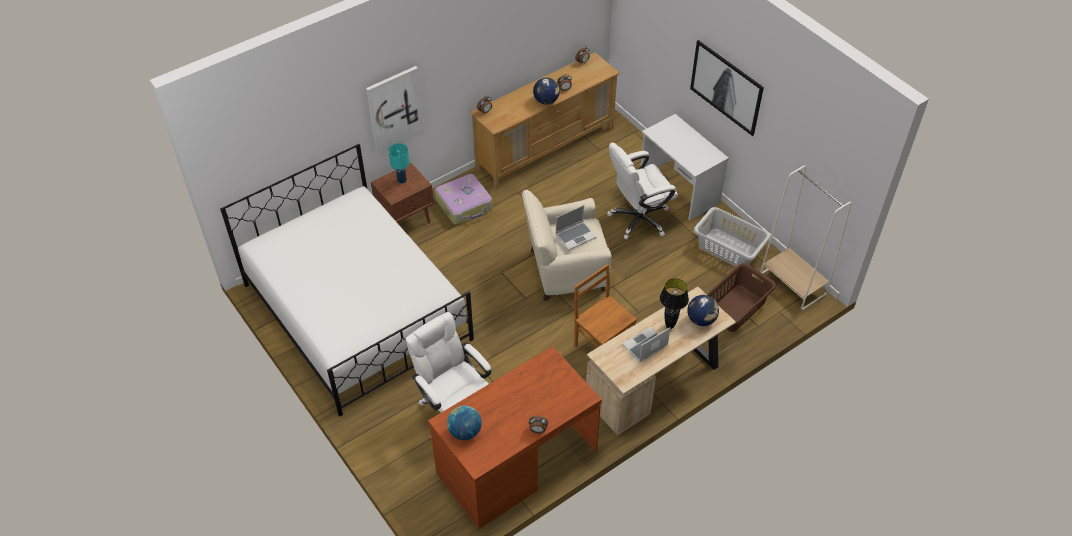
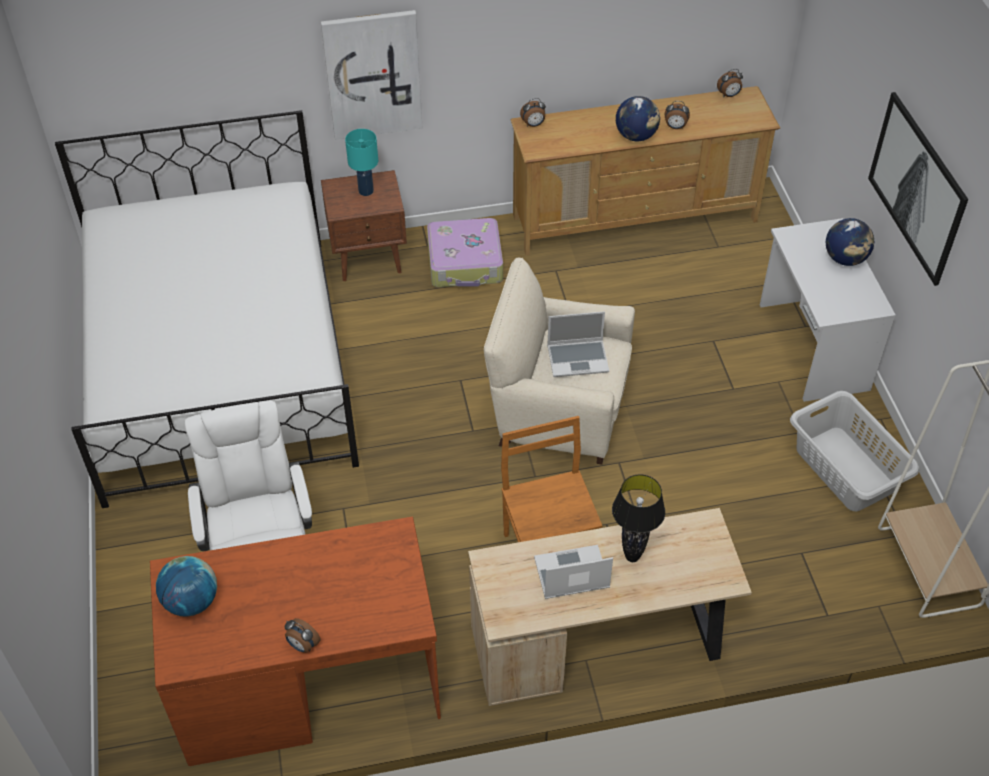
camera: 25 degrees right, 0 degrees up
white office chair [607,142,678,239] -> none
globe [687,295,719,326] -> globe moved to [826,218,874,266]
brown laundry basket [707,263,776,332] -> none

